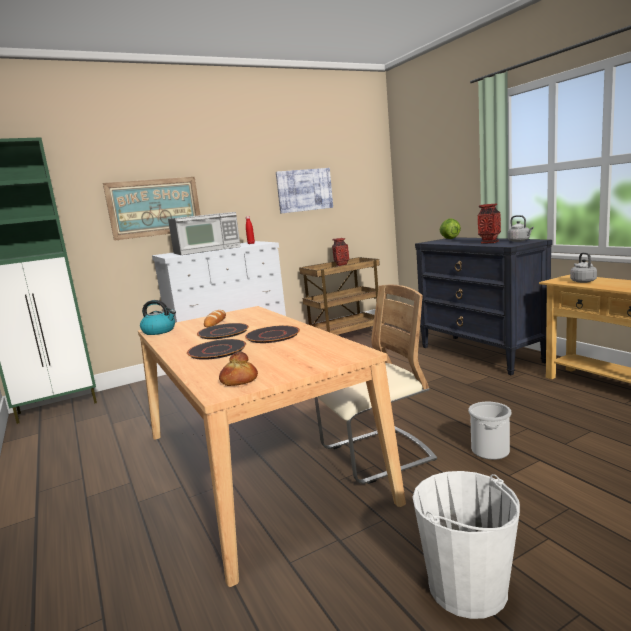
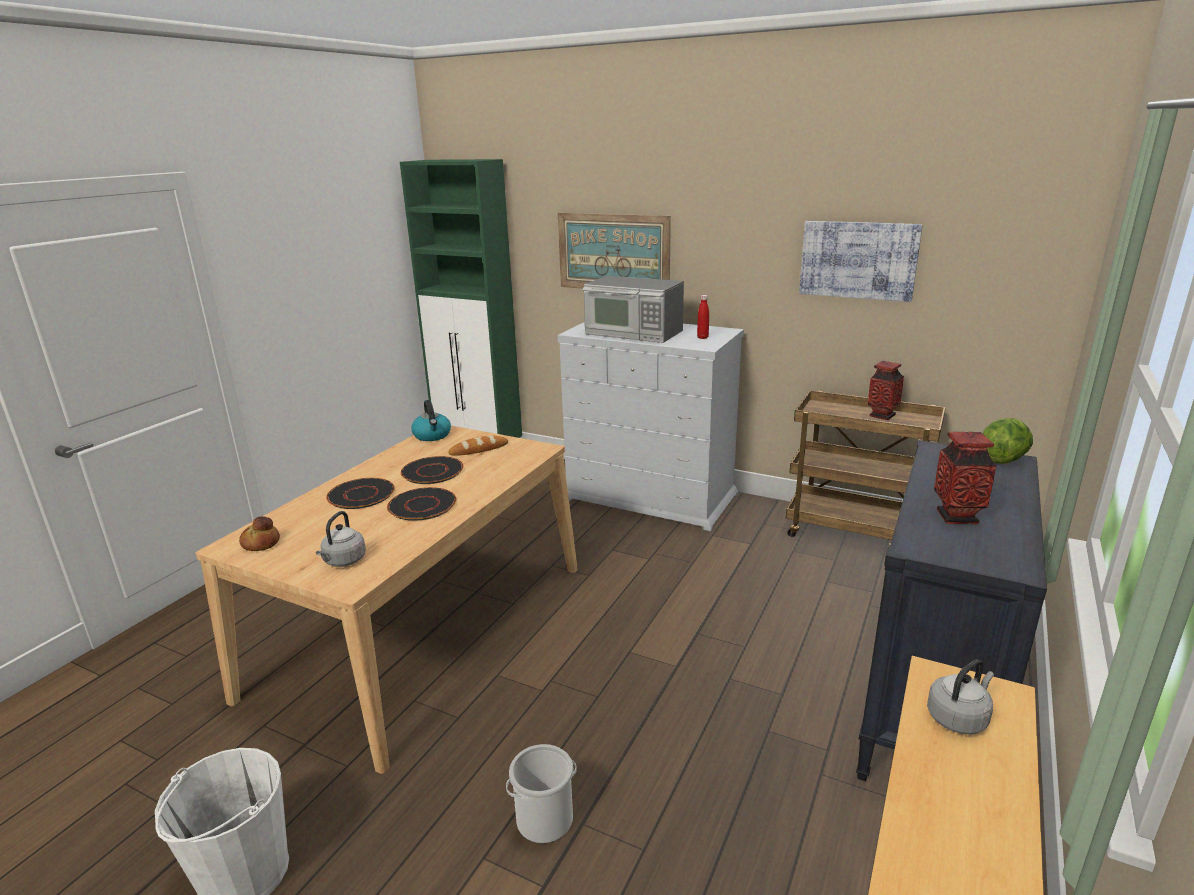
camera: 55 degrees right, 10 degrees up
beige chair [314,285,437,484] -> none
grey kettle [508,215,534,242] -> grey kettle moved to [316,511,366,567]

